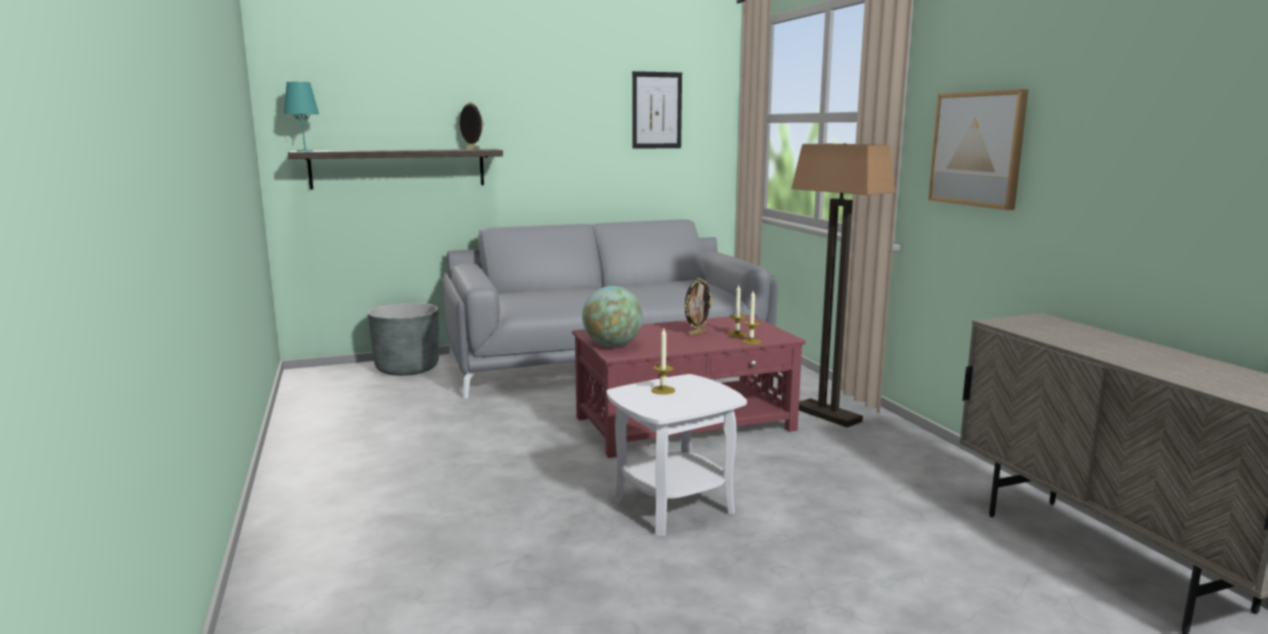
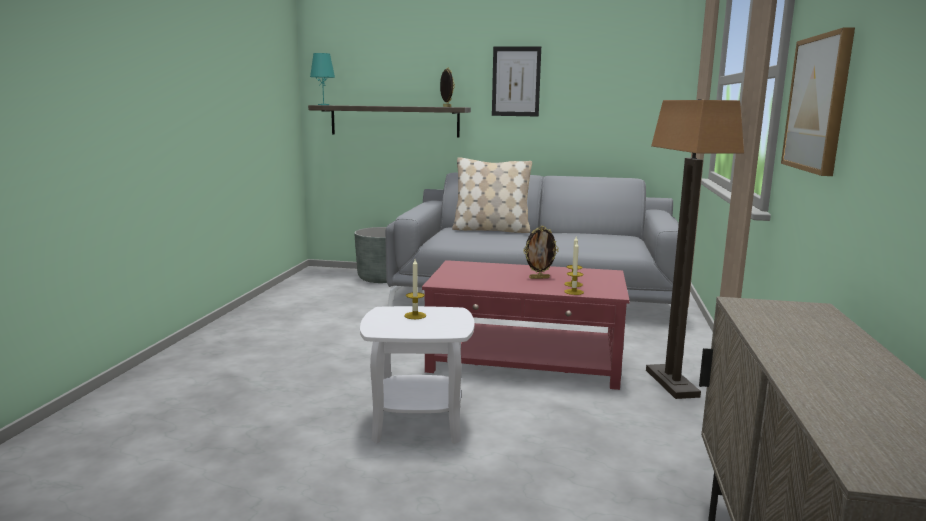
camera: 30 degrees right, 0 degrees up
globe [582,286,643,347] -> none
picture [632,71,682,149] -> picture moved to [492,46,541,116]
none -> beige pillow [452,157,532,233]

